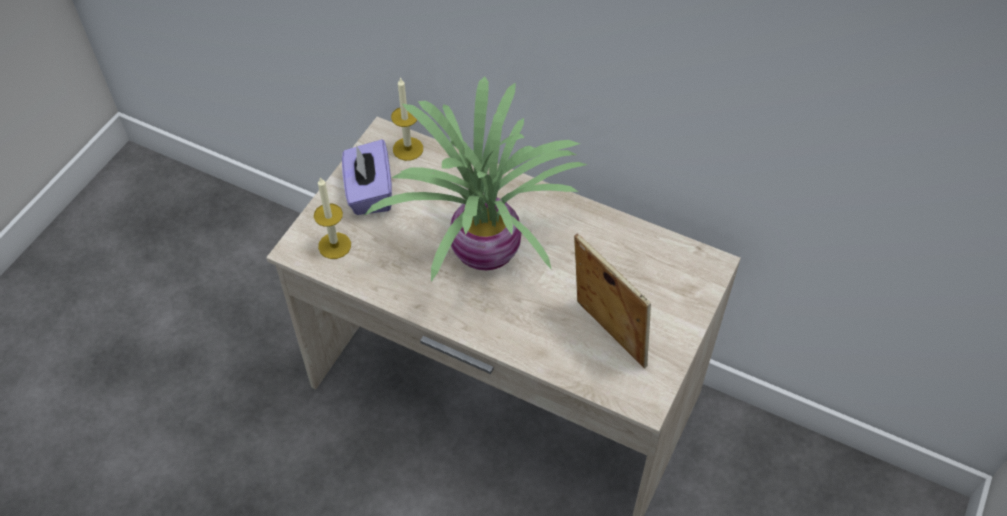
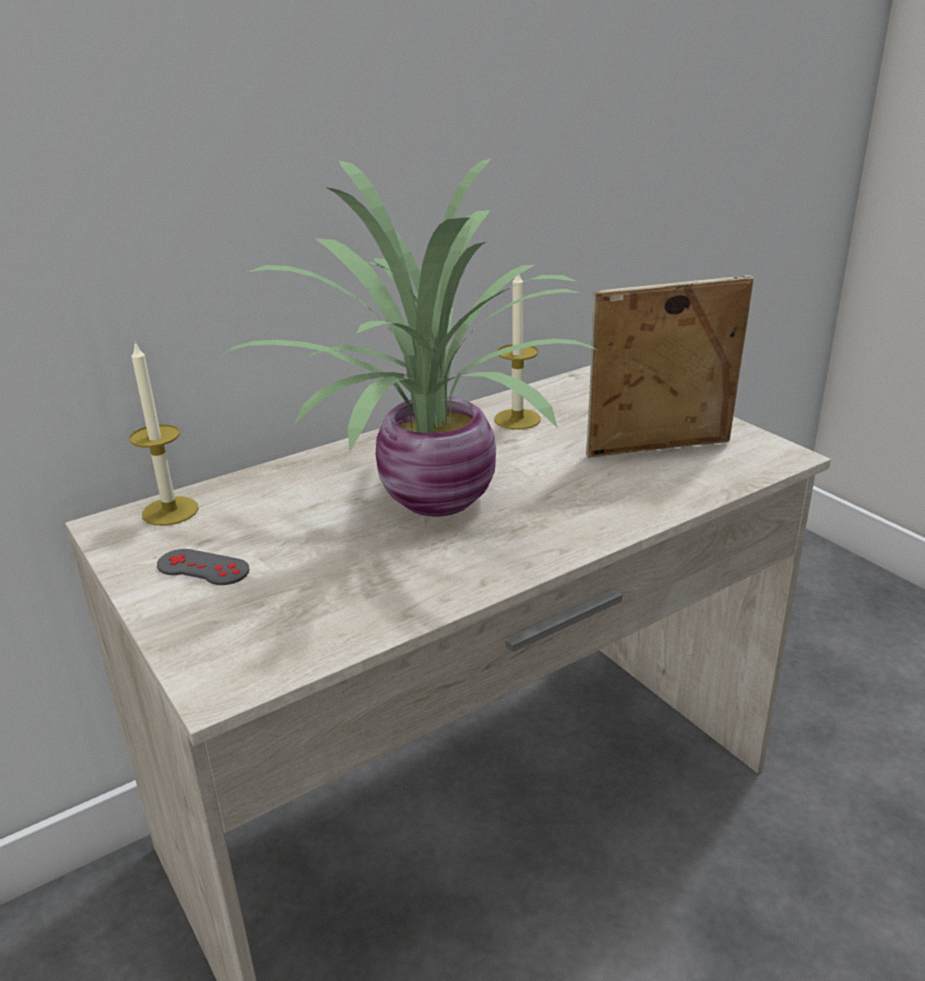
camera: 60 degrees left, 25 degrees down
candle [314,177,351,259] -> candle moved to [494,274,541,430]
purple tissue box [342,139,392,215] -> grey game controller [157,549,250,585]

